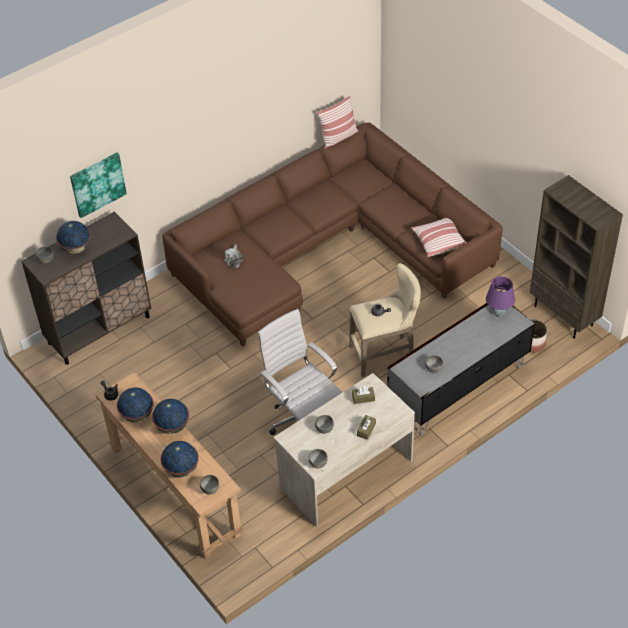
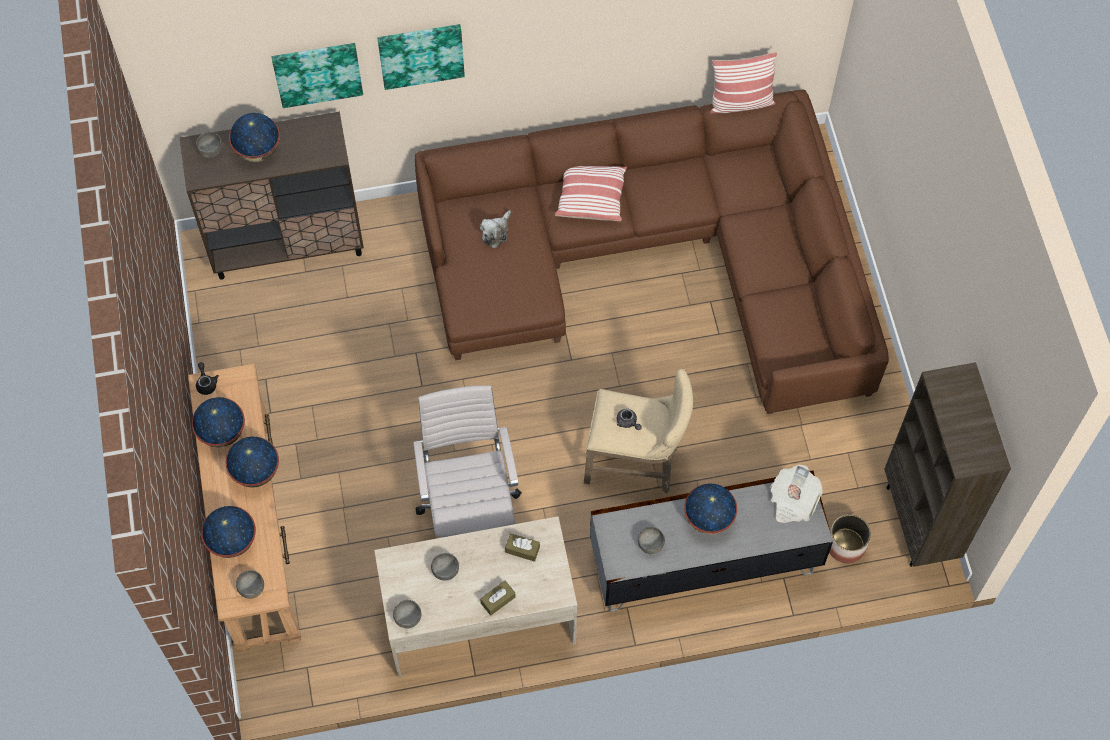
camera: 25 degrees right, 15 degrees up
pillow [411,218,467,257] -> pillow moved to [555,166,627,221]
purple table lamp [486,276,515,317] -> newspaper [770,465,823,523]
none -> picture [377,24,465,90]
none -> globe [684,484,737,534]

